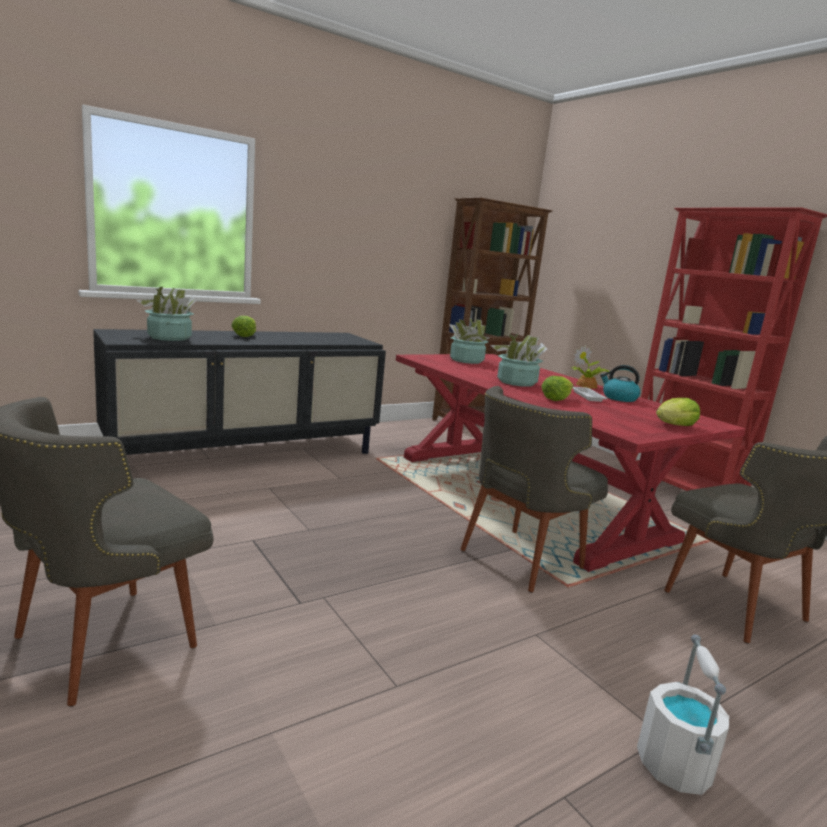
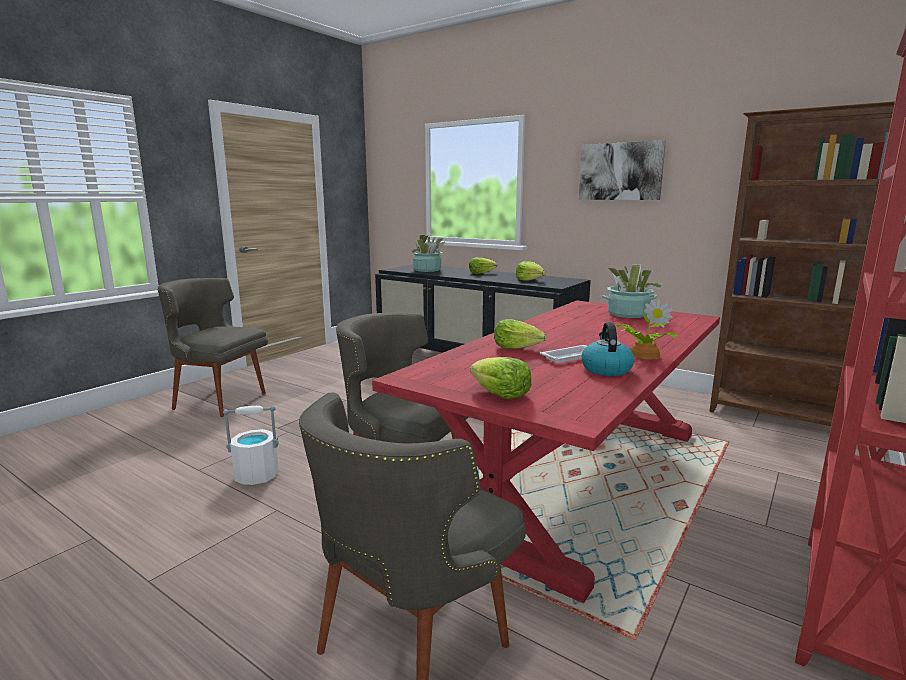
camera: 70 degrees right, 0 degrees up
potted plant [490,334,547,387] -> none
white bucket [637,634,729,795] -> white bucket moved to [223,406,279,485]
none -> lettuce [516,261,546,281]
none -> picture [579,140,666,200]

